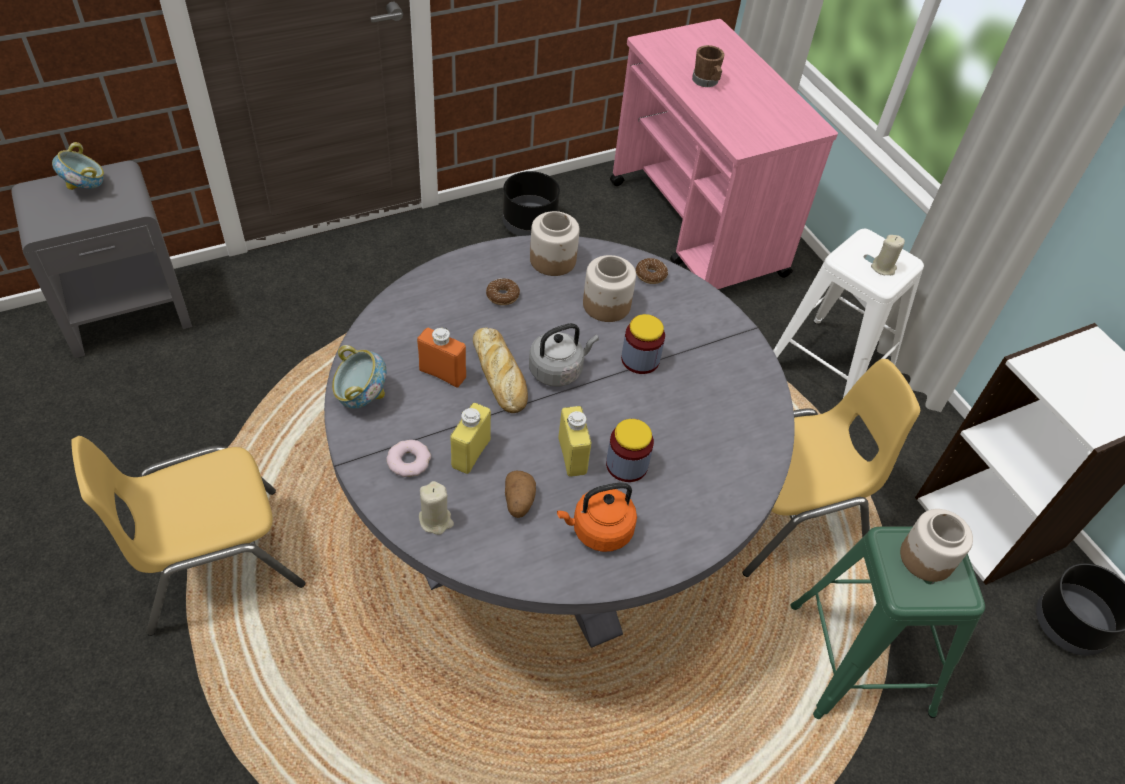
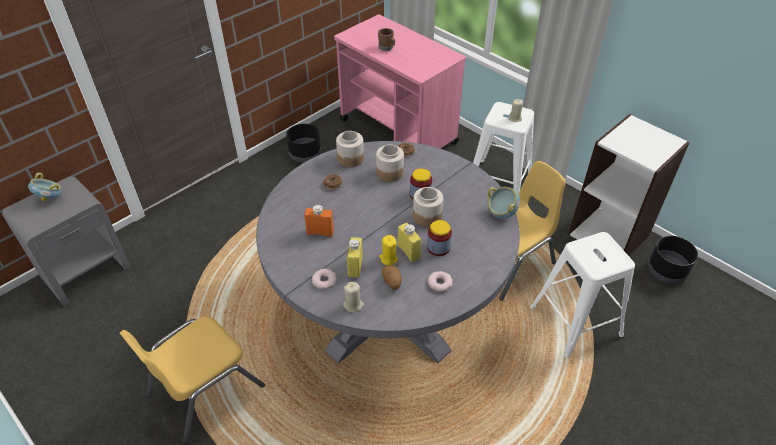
camera: 15 degrees left, 5 degrees down
bowl [332,345,386,409] -> bowl moved to [487,187,520,219]
bread [473,327,528,413] -> none
grey kettle [529,323,599,386] -> none
orange kettle [557,483,637,552] -> donut [428,271,453,292]
green stool [791,527,985,719] -> white stool [530,232,635,358]
jar [900,509,973,582] -> jar moved to [413,187,443,227]
none -> yellow candle [379,235,398,265]

